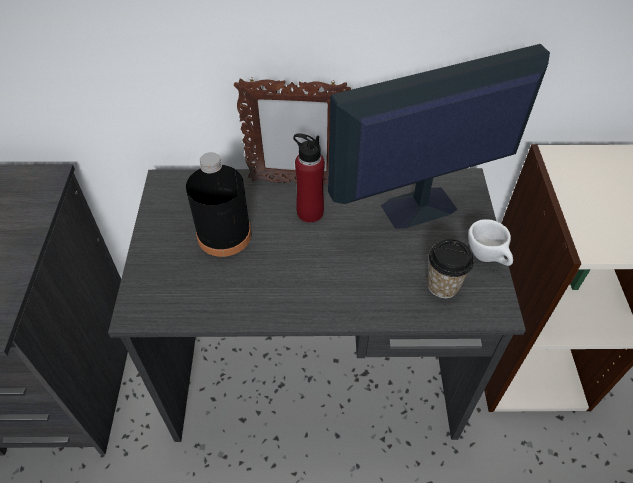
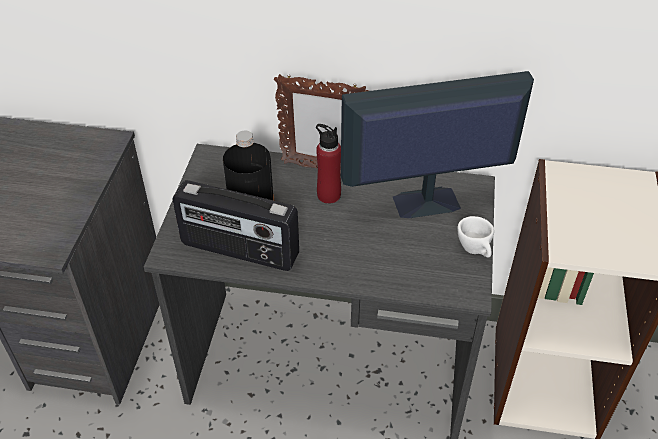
camera: 10 degrees right, 5 degrees down
cup [427,239,474,298] -> none
none -> radio [172,180,299,271]

